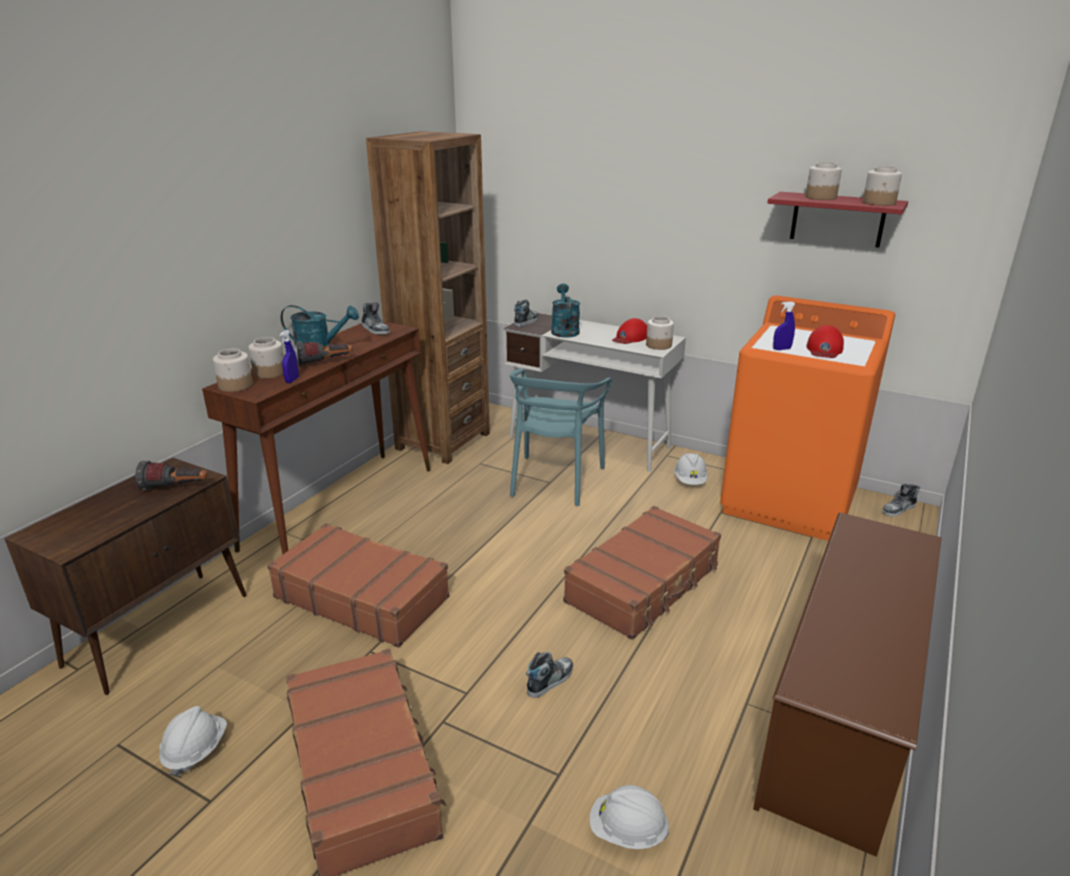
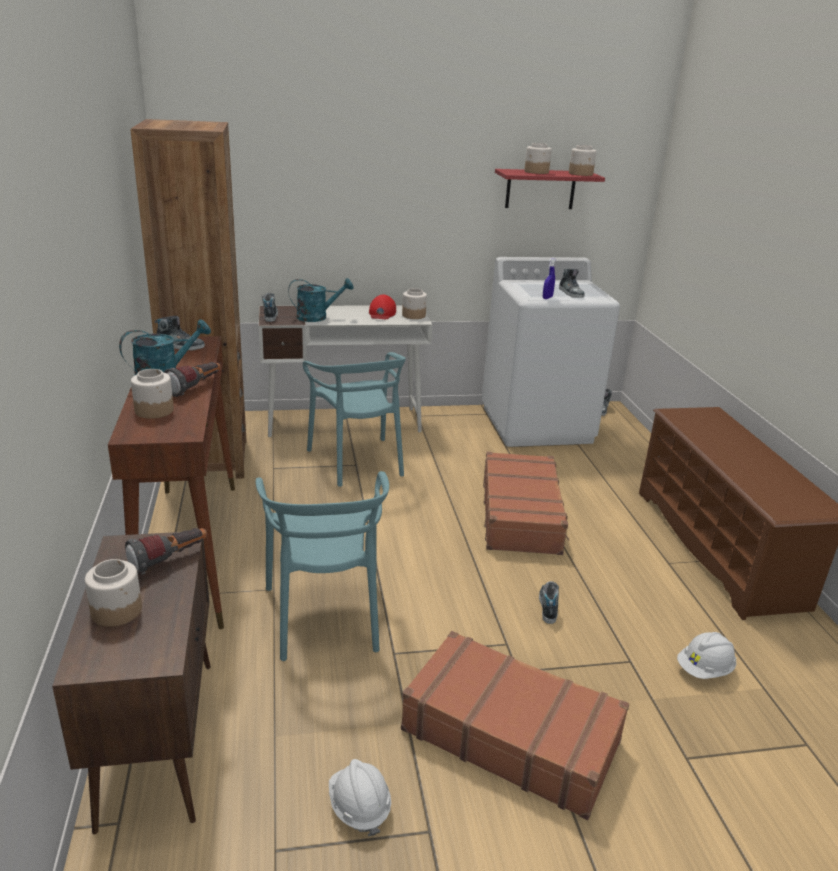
camera: 40 degrees left, 0 degrees up
jar [213,349,253,392] -> jar moved to [85,559,142,627]
brown suitcase [267,523,449,648] -> turquoise chair [256,471,389,661]
blue spray bottle [280,330,299,383] -> none
turquoise watering can [551,284,580,338] -> turquoise watering can turned 120 degrees clockwise [288,278,354,322]
white hard hat [674,453,707,485] -> none
orange washing machine [720,295,895,541] -> white washing machine [482,257,620,447]
red cap [807,325,844,358] -> shoe [559,269,585,298]

